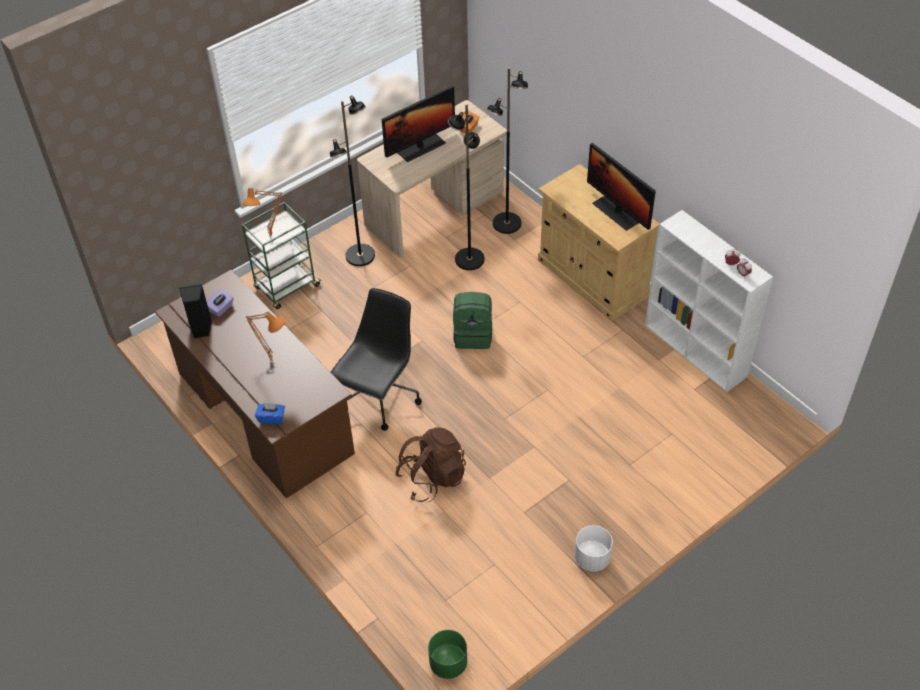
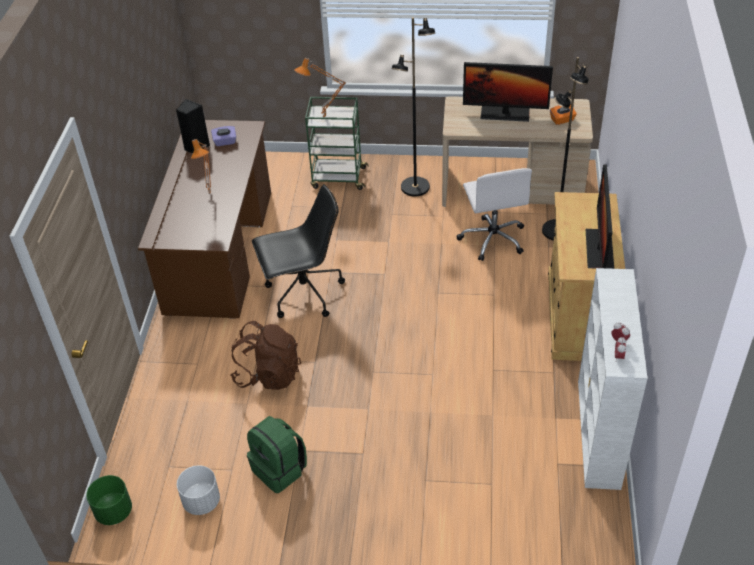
camera: 45 degrees right, 5 degrees down
blue tissue box [255,402,285,424] -> none
black floor lamp [448,104,485,270] -> white office chair [456,168,532,261]
green backpack [453,292,492,349] -> green backpack moved to [247,416,307,493]
white planter [575,525,613,571] -> white planter moved to [177,465,220,515]

